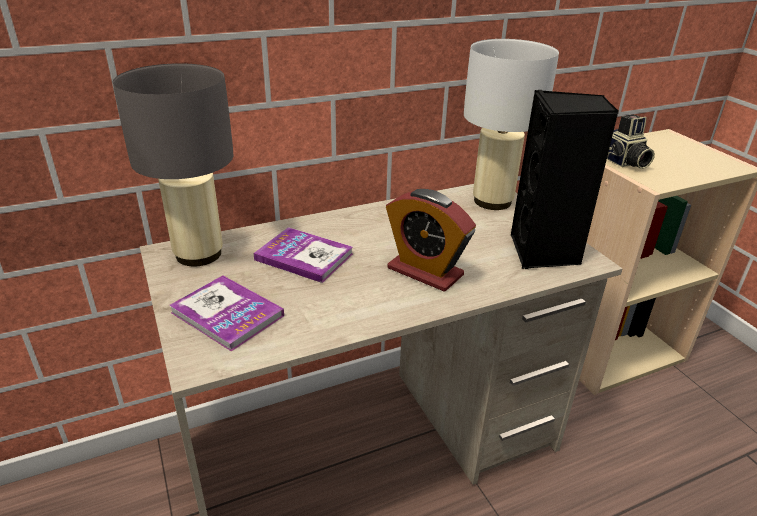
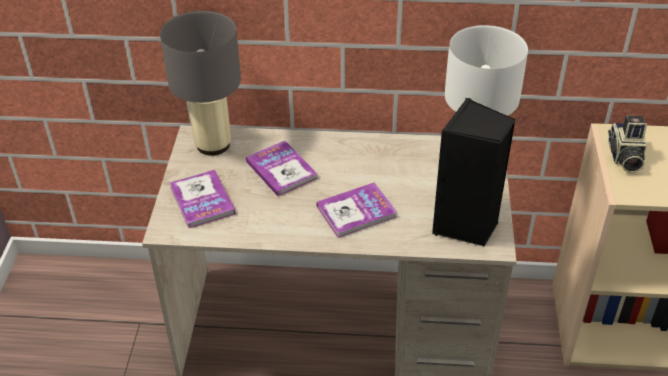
camera: 30 degrees right, 10 degrees up
alarm clock [386,189,476,292] -> book [317,182,397,238]

